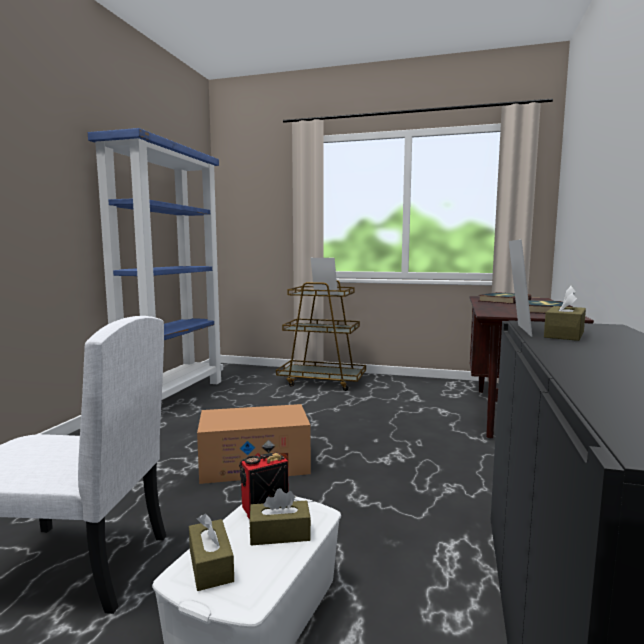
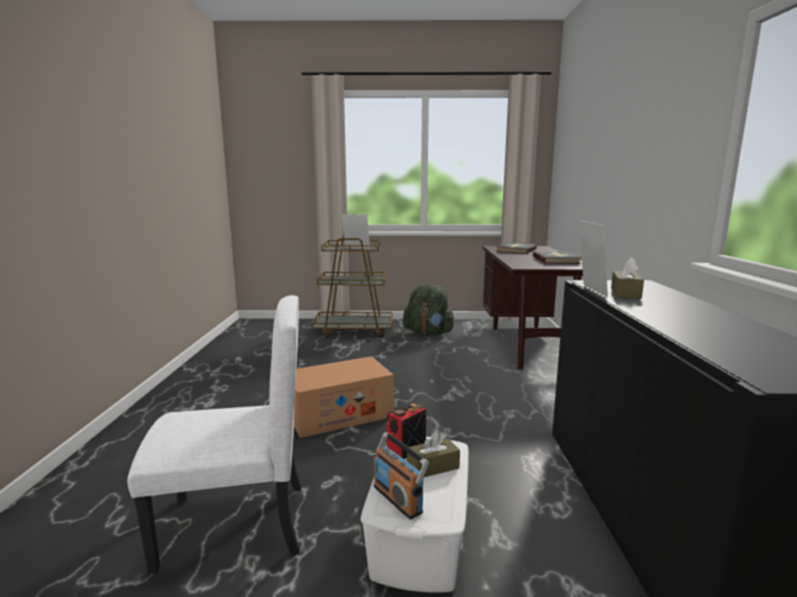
camera: 15 degrees left, 5 degrees up
blue bookcase [88,128,223,400] -> none
brown tissue box [189,514,234,591] -> radio [374,432,429,519]
none -> green backpack [403,285,455,335]

